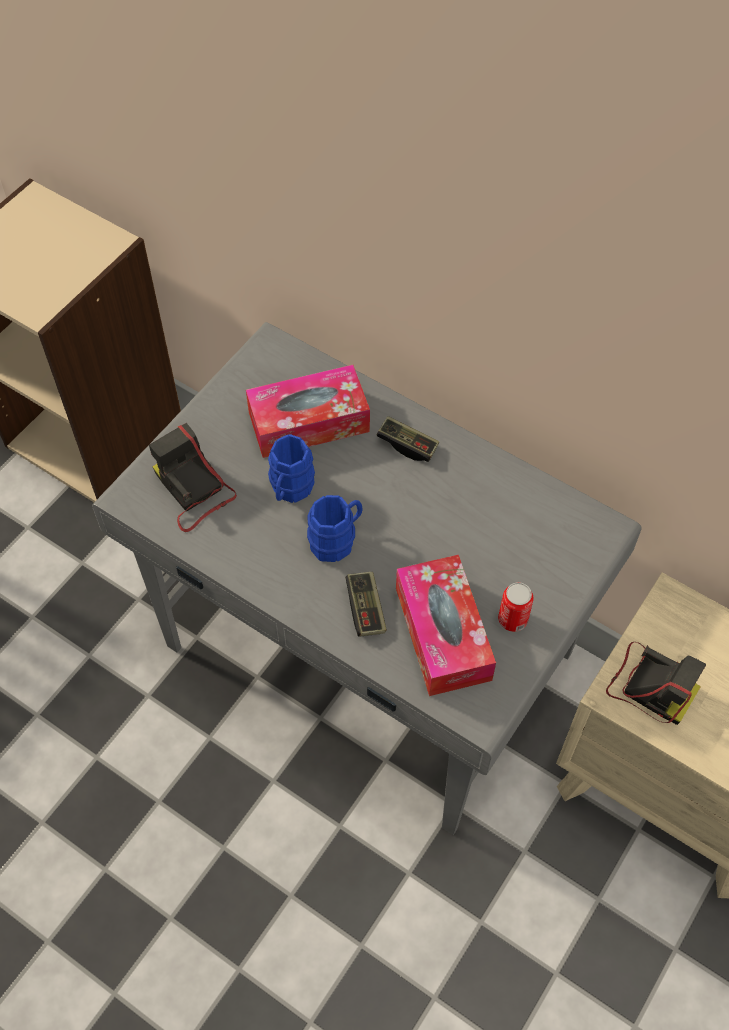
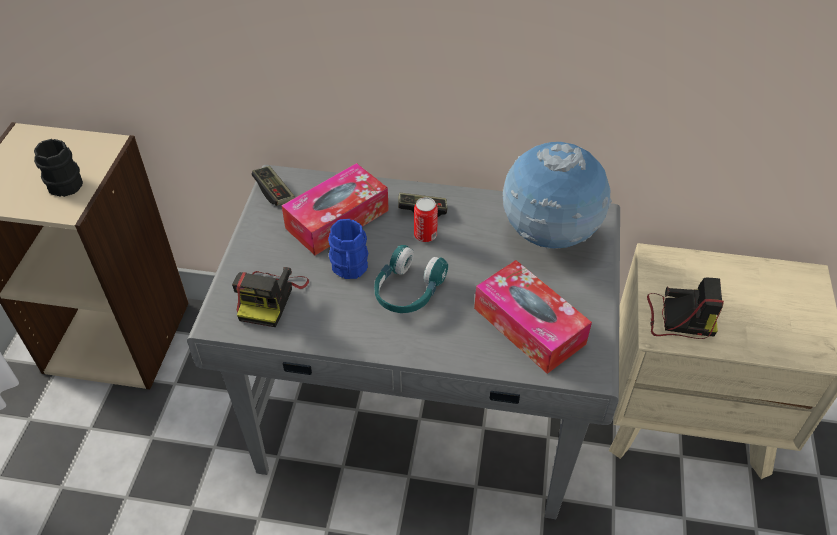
camera: 25 degrees left, 10 degrees down
camera [149,423,237,532] -> camera turned 105 degrees counterclockwise [232,267,309,327]
blue mug [307,495,363,562] -> turquoise headphones [374,245,448,313]
game controller [345,572,387,637] -> game controller moved to [252,166,295,206]
can [498,582,533,632] -> can moved to [414,197,438,242]
none -> black mug [34,139,83,197]
none -> globe [503,142,612,249]

